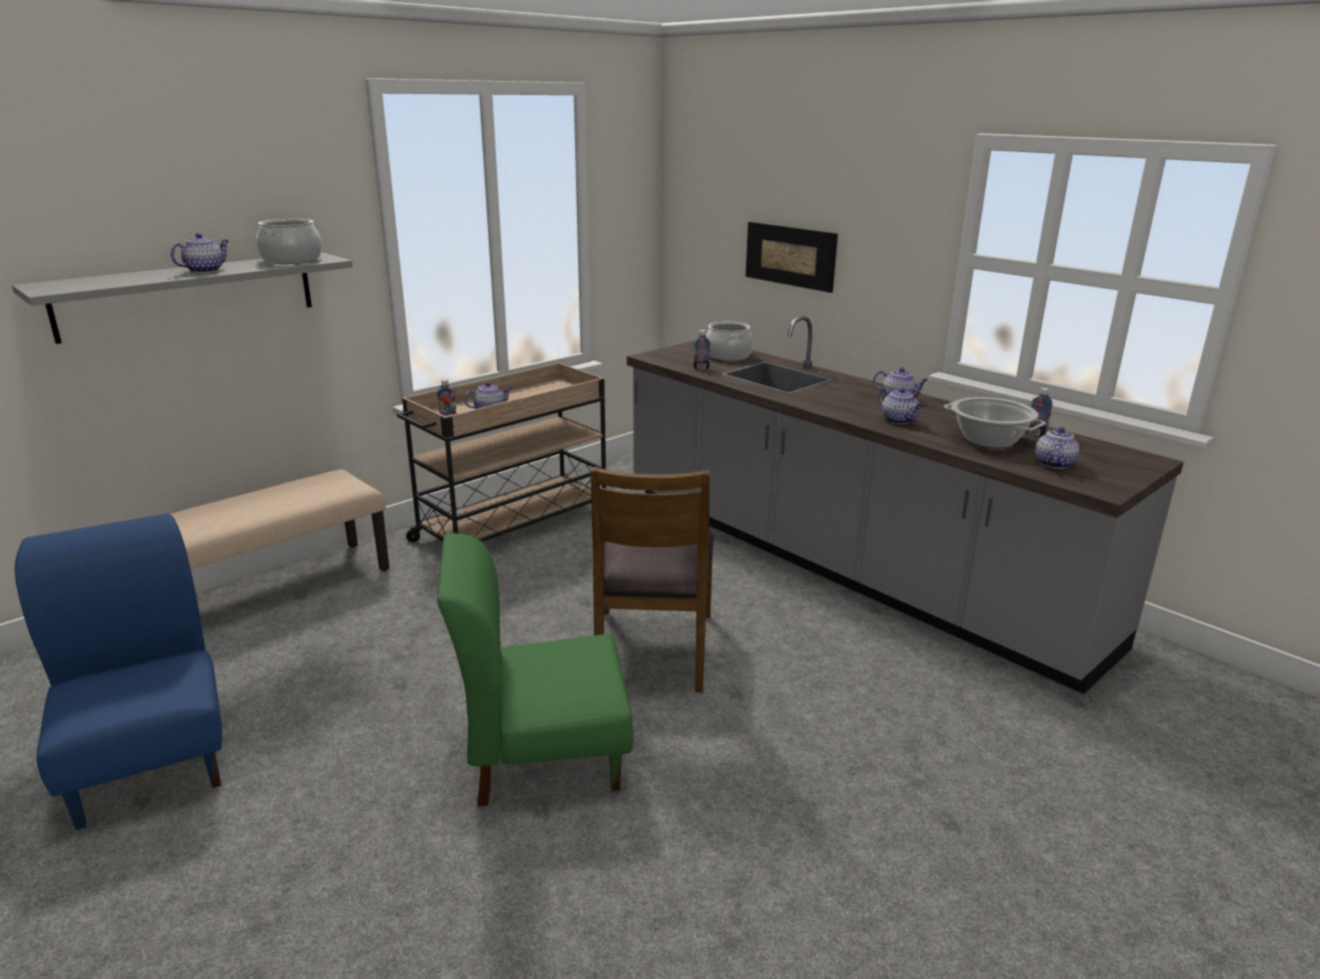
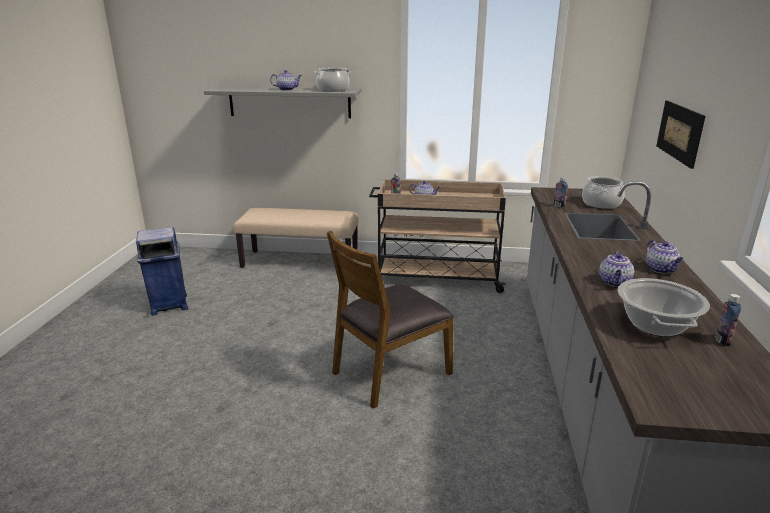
camera: 50 degrees right, 0 degrees up
blue chair [15,514,222,830] -> blue trash can [136,227,188,315]
green chair [437,533,633,807] -> none
teapot [1036,427,1079,469] -> none

